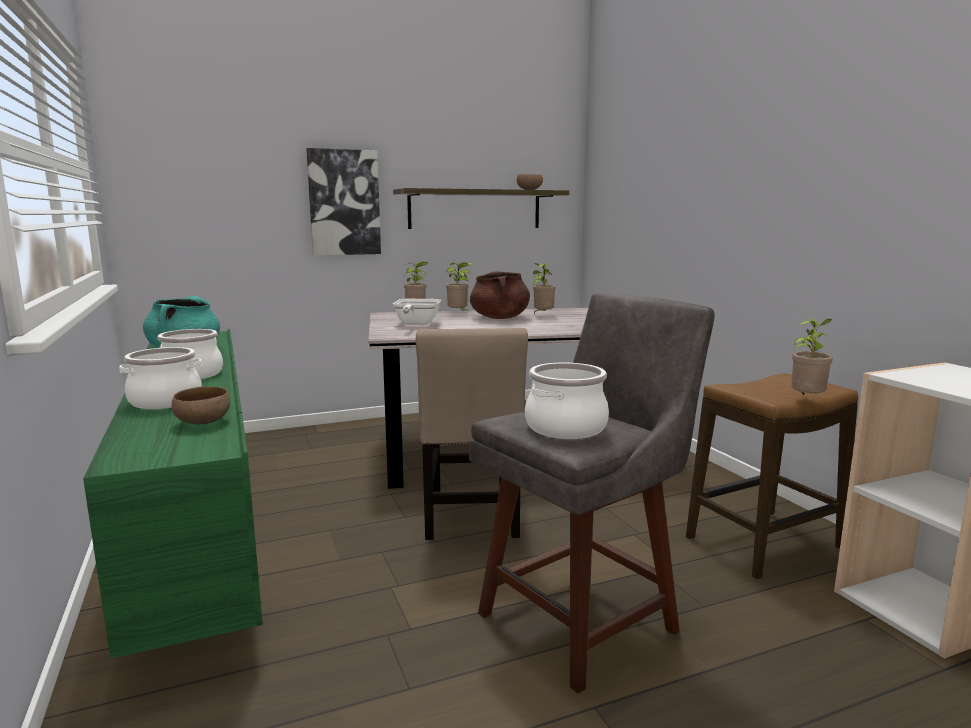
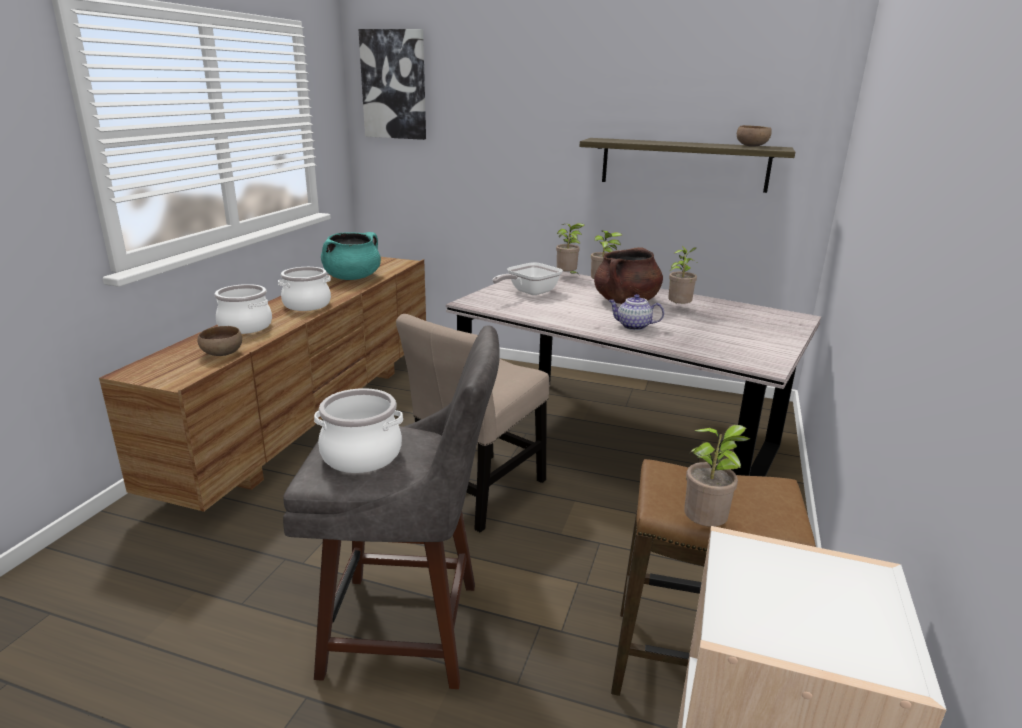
camera: 40 degrees right, 10 degrees up
green cabinet [83,329,263,659] -> brown cabinet [99,257,426,512]
picture [307,148,381,256] -> picture moved to [358,29,426,140]
none -> teapot [608,294,664,330]

